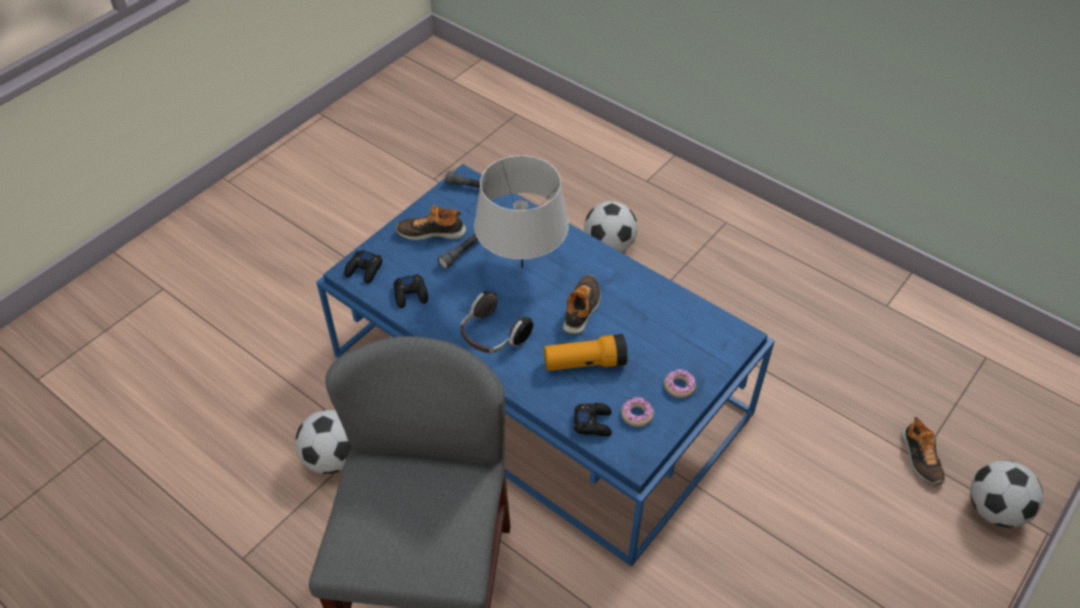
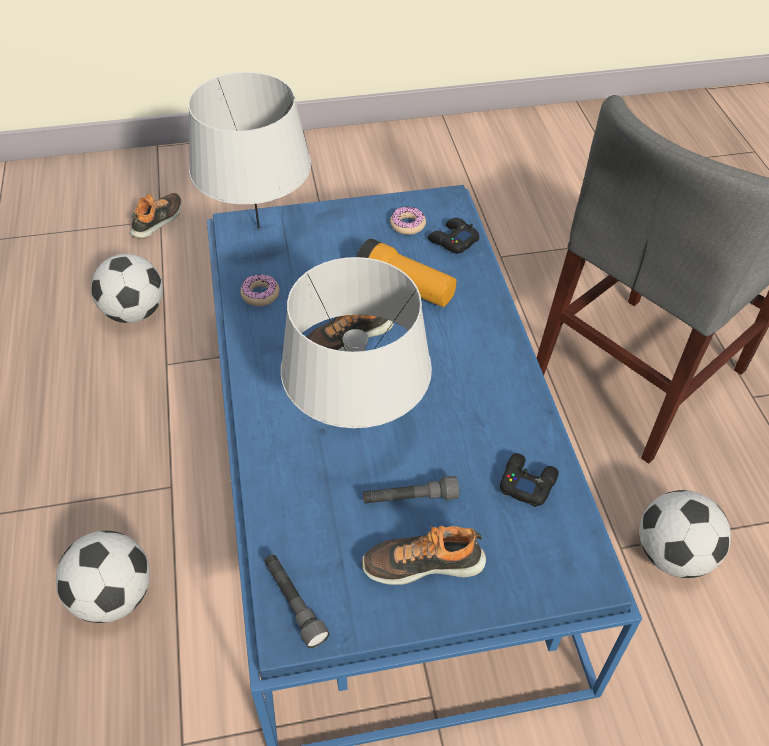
camera: 140 degrees left, 0 degrees up
black game controller [344,250,382,284] -> none
shoe [396,205,466,240] -> shoe turned 135 degrees clockwise [361,526,486,585]
headphones [460,291,533,353] -> none
donut [664,369,696,398] -> donut moved to [240,274,279,306]
football [970,460,1043,528] -> football moved to [91,254,163,323]
none -> grey table lamp [188,72,311,228]

